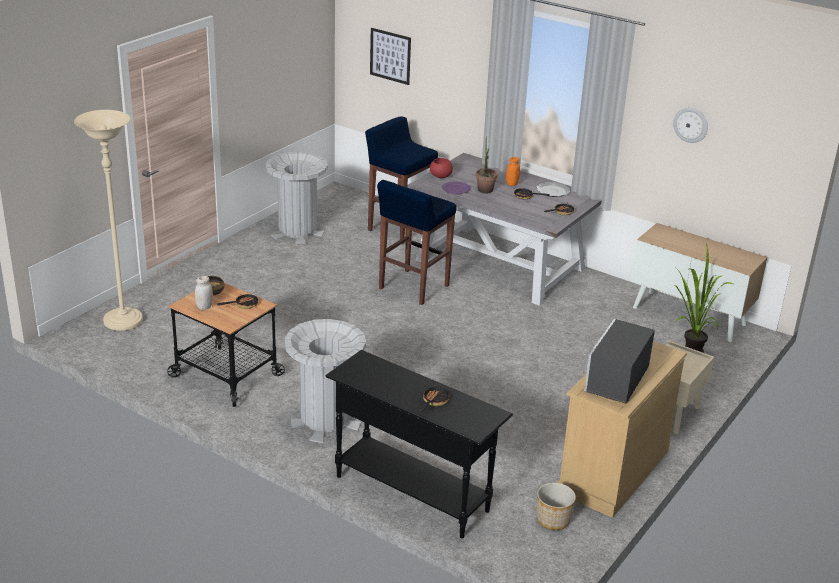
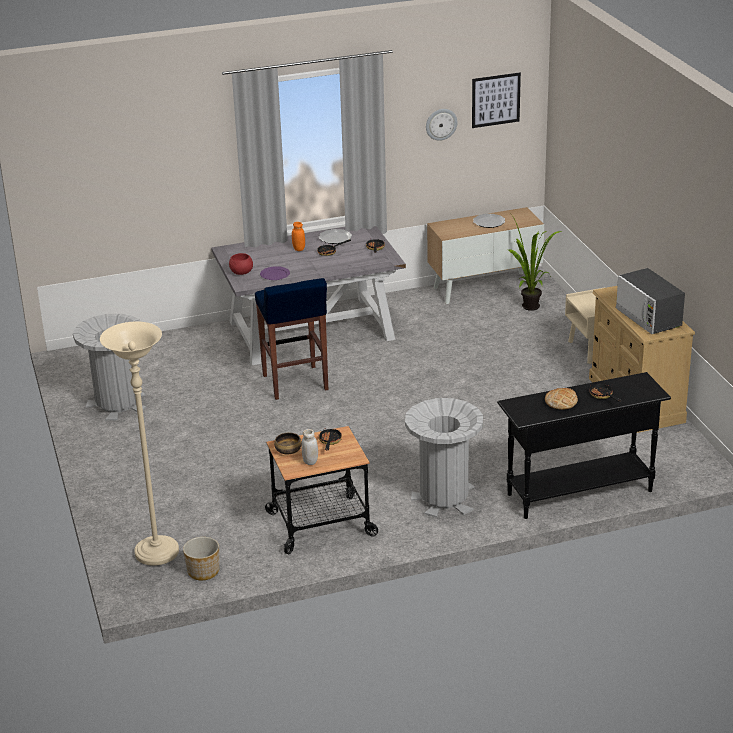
camera: 50 degrees left, 0 degrees up
blue stool [365,116,438,244] -> none
picture [370,28,411,85] -> picture moved to [472,72,521,128]
potted plant [476,138,498,193] -> none
planter [537,483,576,530] -> planter moved to [183,537,219,580]
none -> plate [473,214,505,228]
none -> bread [545,388,578,410]

